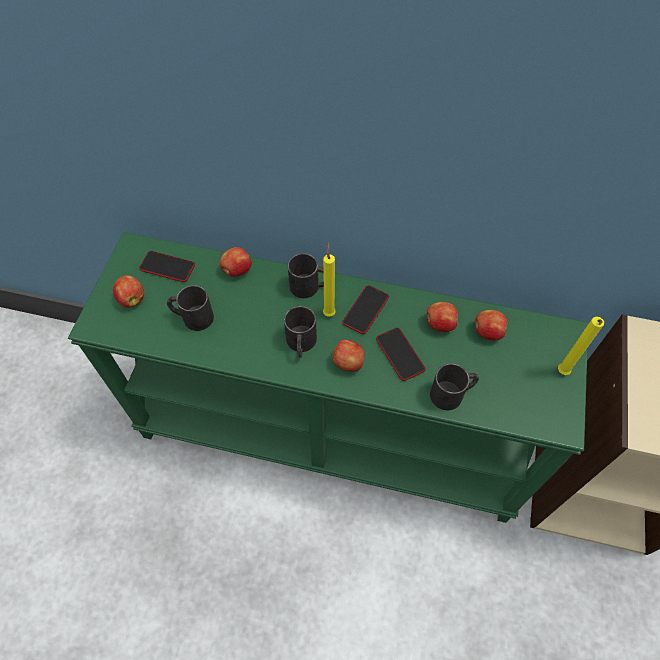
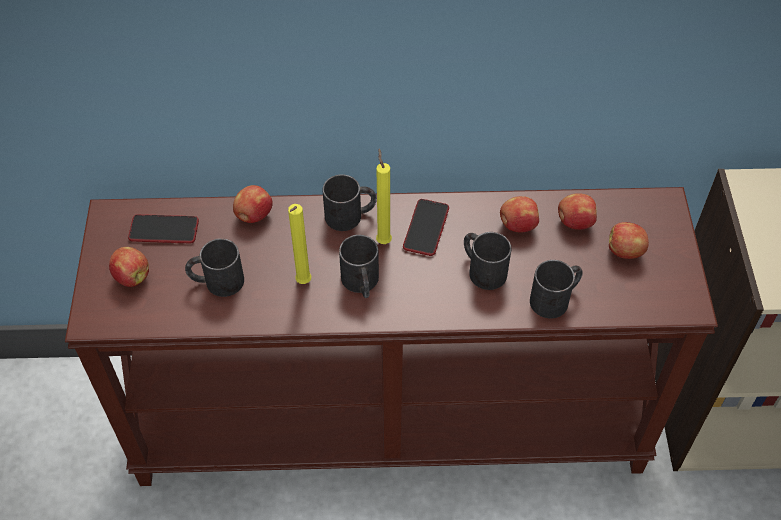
camera: 15 degrees left, 5 degrees down
green console table [68,232,588,523] -> brown console table [65,187,718,486]
apple [333,340,364,372] -> apple moved to [609,222,649,259]
phone [376,328,426,381] -> black mug [464,232,511,290]
yellow candle [558,317,604,375] -> yellow candle moved to [288,204,311,284]

